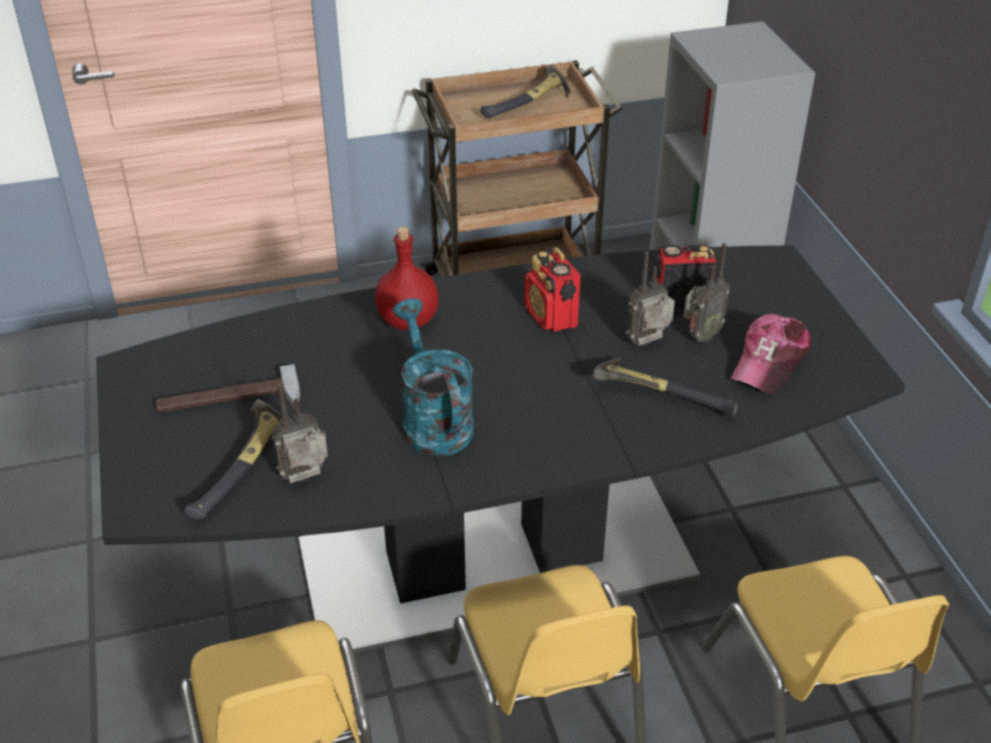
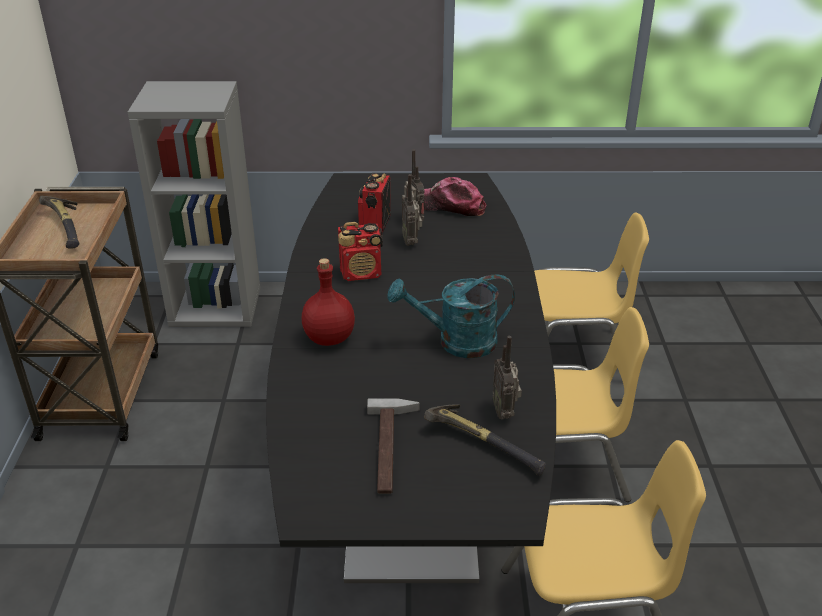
camera: 75 degrees left, 5 degrees down
hammer [593,358,738,417] -> none
cap [731,314,811,394] -> cap turned 150 degrees clockwise [424,177,486,216]

